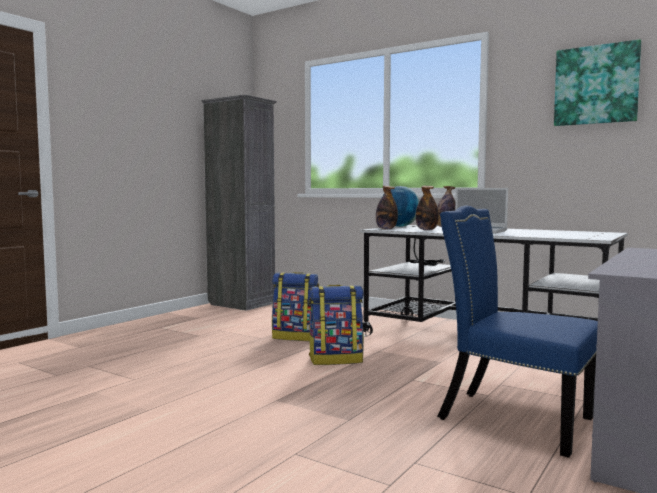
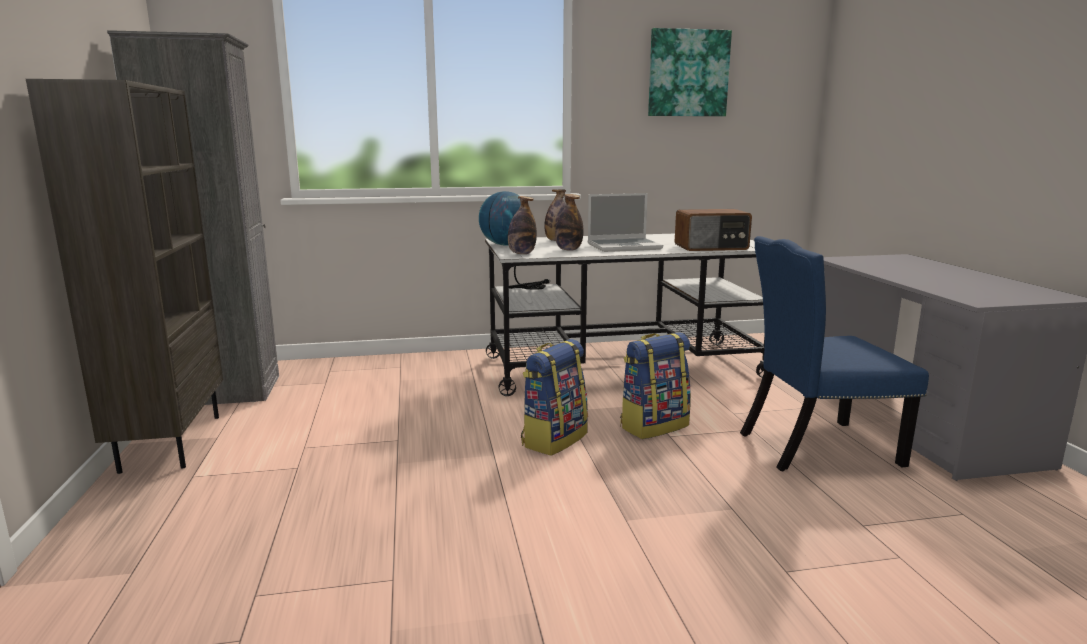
camera: 45 degrees left, 10 degrees up
backpack [272,272,319,341] -> backpack moved to [620,332,691,439]
none -> brown bookcase [26,79,223,474]
none -> radio [675,209,752,251]

